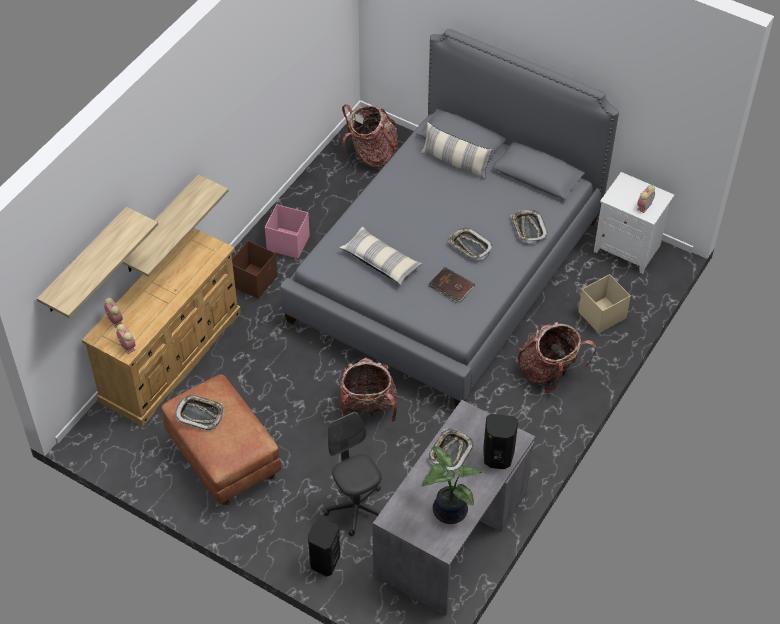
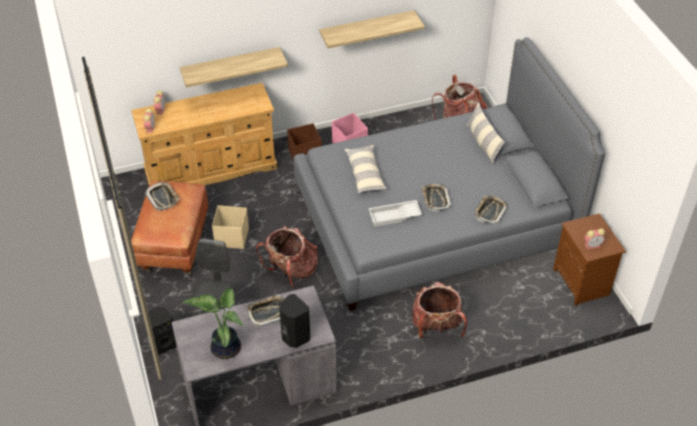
camera: 40 degrees right, 5 degrees down
shelf [37,207,158,318] -> shelf moved to [319,10,425,48]
brown book [429,267,475,304] -> white tray [369,200,422,227]
beige storage box [578,274,631,334] -> beige storage box moved to [212,205,249,249]
white nightstand [594,172,674,274] -> brown nightstand [553,213,626,306]

